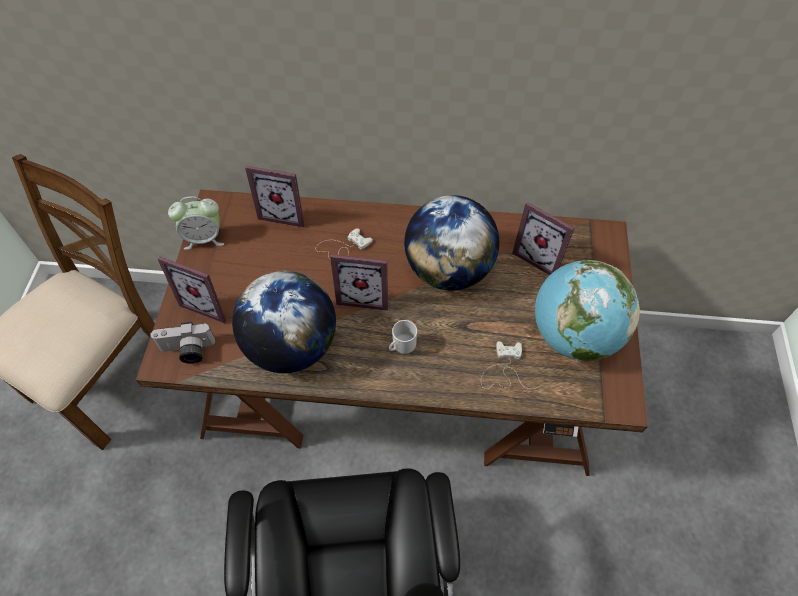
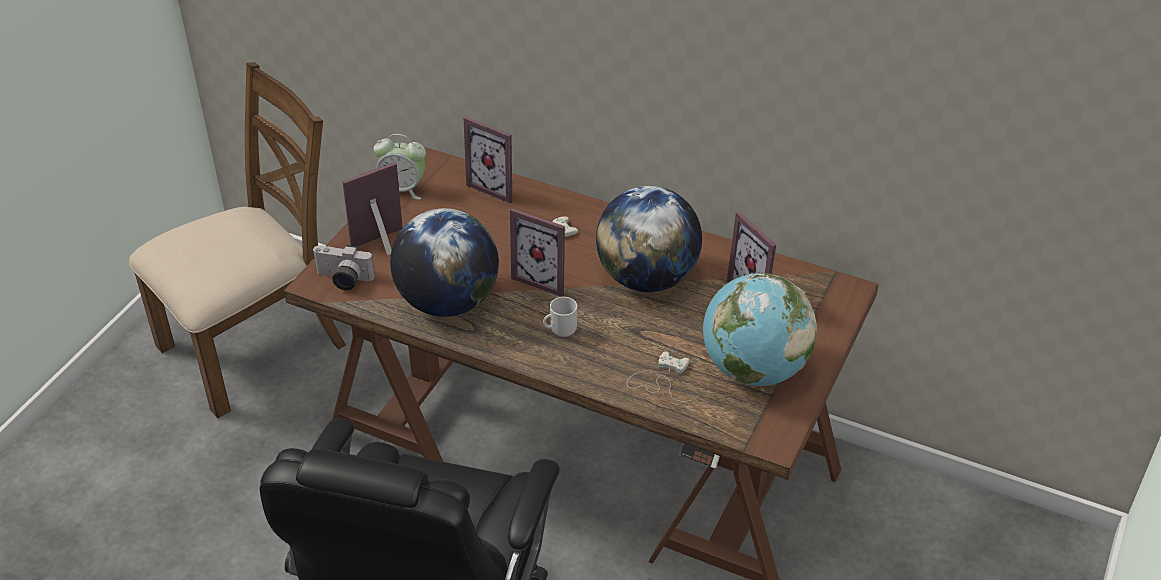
camera: 20 degrees right, 15 degrees down
picture frame [158,257,226,323] -> picture frame turned 105 degrees clockwise [342,162,403,255]

